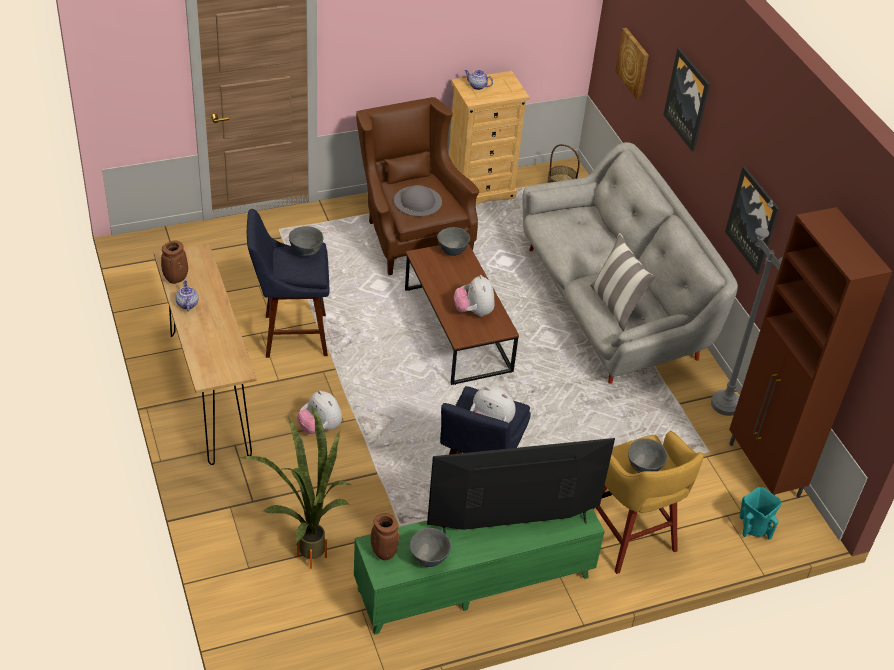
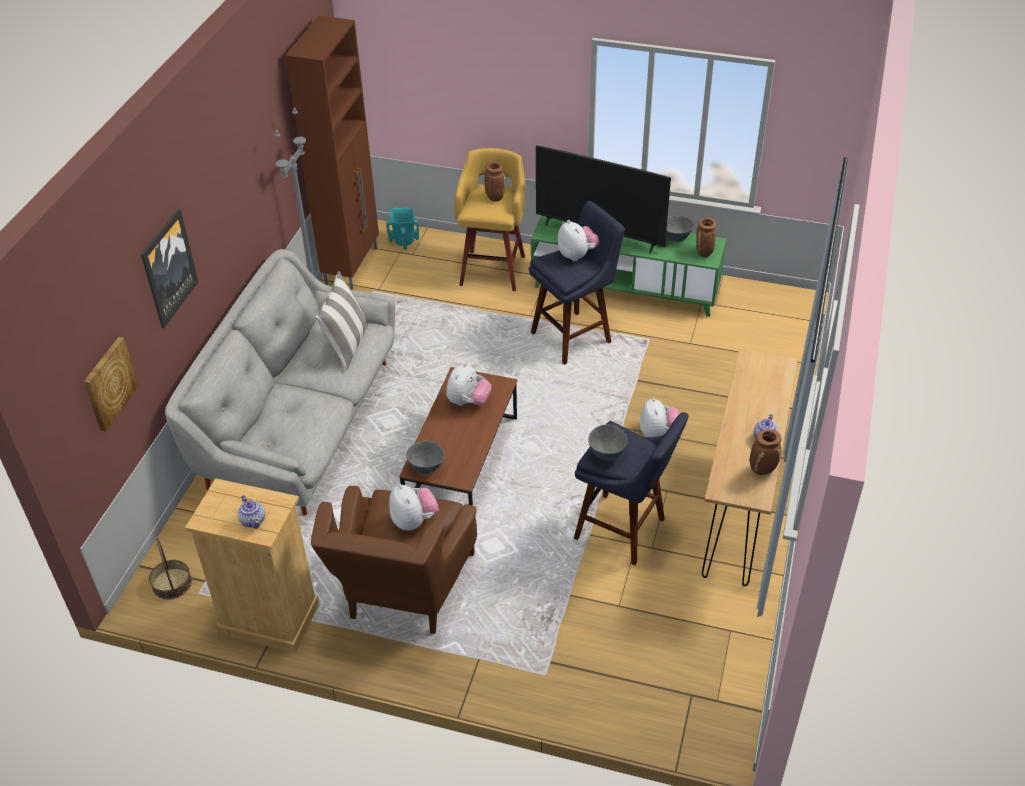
camera: 140 degrees left, 0 degrees up
potted plant [239,405,351,569] -> none
grey hat [394,185,442,217] -> plush toy [389,484,439,531]
grey bowl [628,438,667,473] -> brown vase [484,162,505,202]
picture [725,166,780,275] -> none

